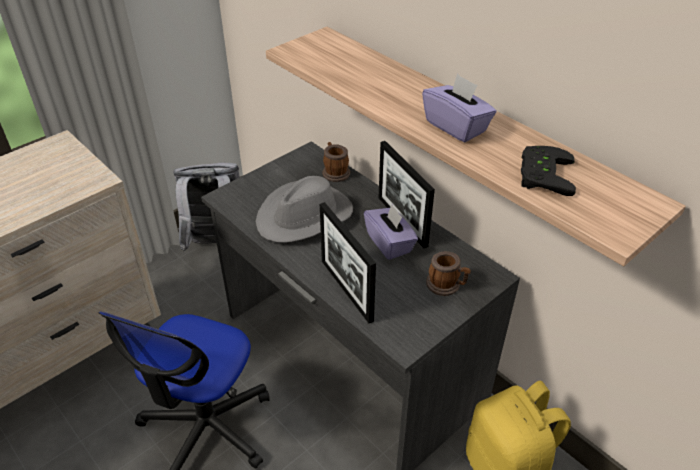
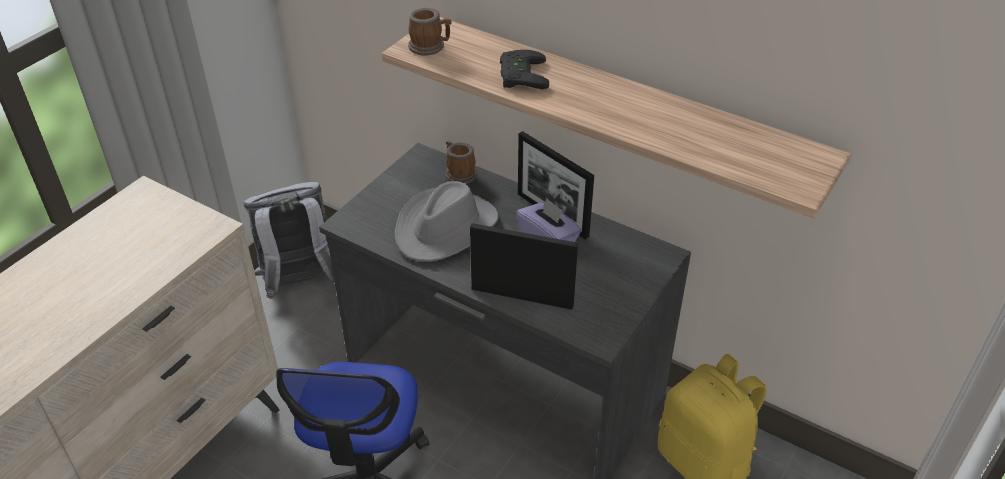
camera: 15 degrees left, 0 degrees up
picture frame [320,202,376,323] -> picture frame turned 150 degrees clockwise [470,223,578,310]
purple tissue box [422,74,497,142] -> none
mug [426,251,471,296] -> mug moved to [408,8,452,56]
black game controller [521,146,576,196] -> black game controller moved to [500,50,549,89]

